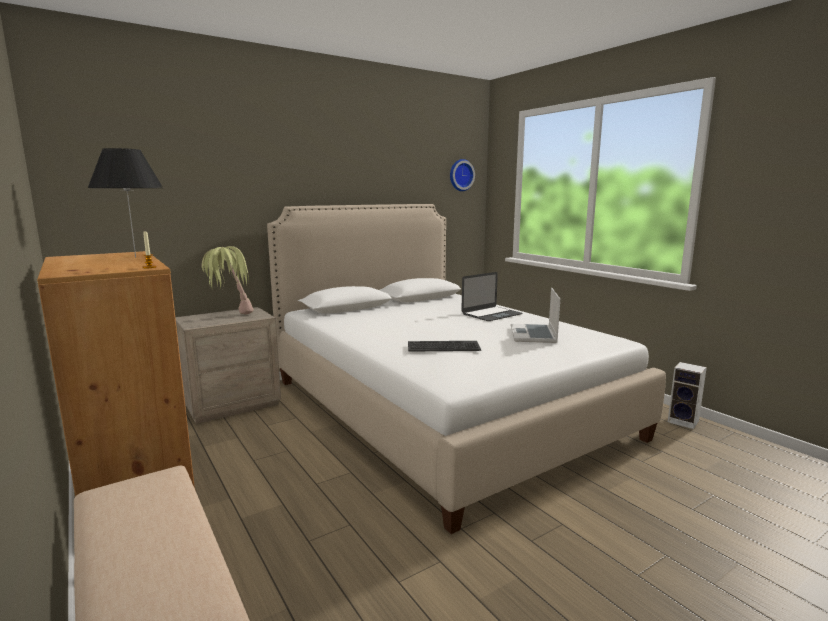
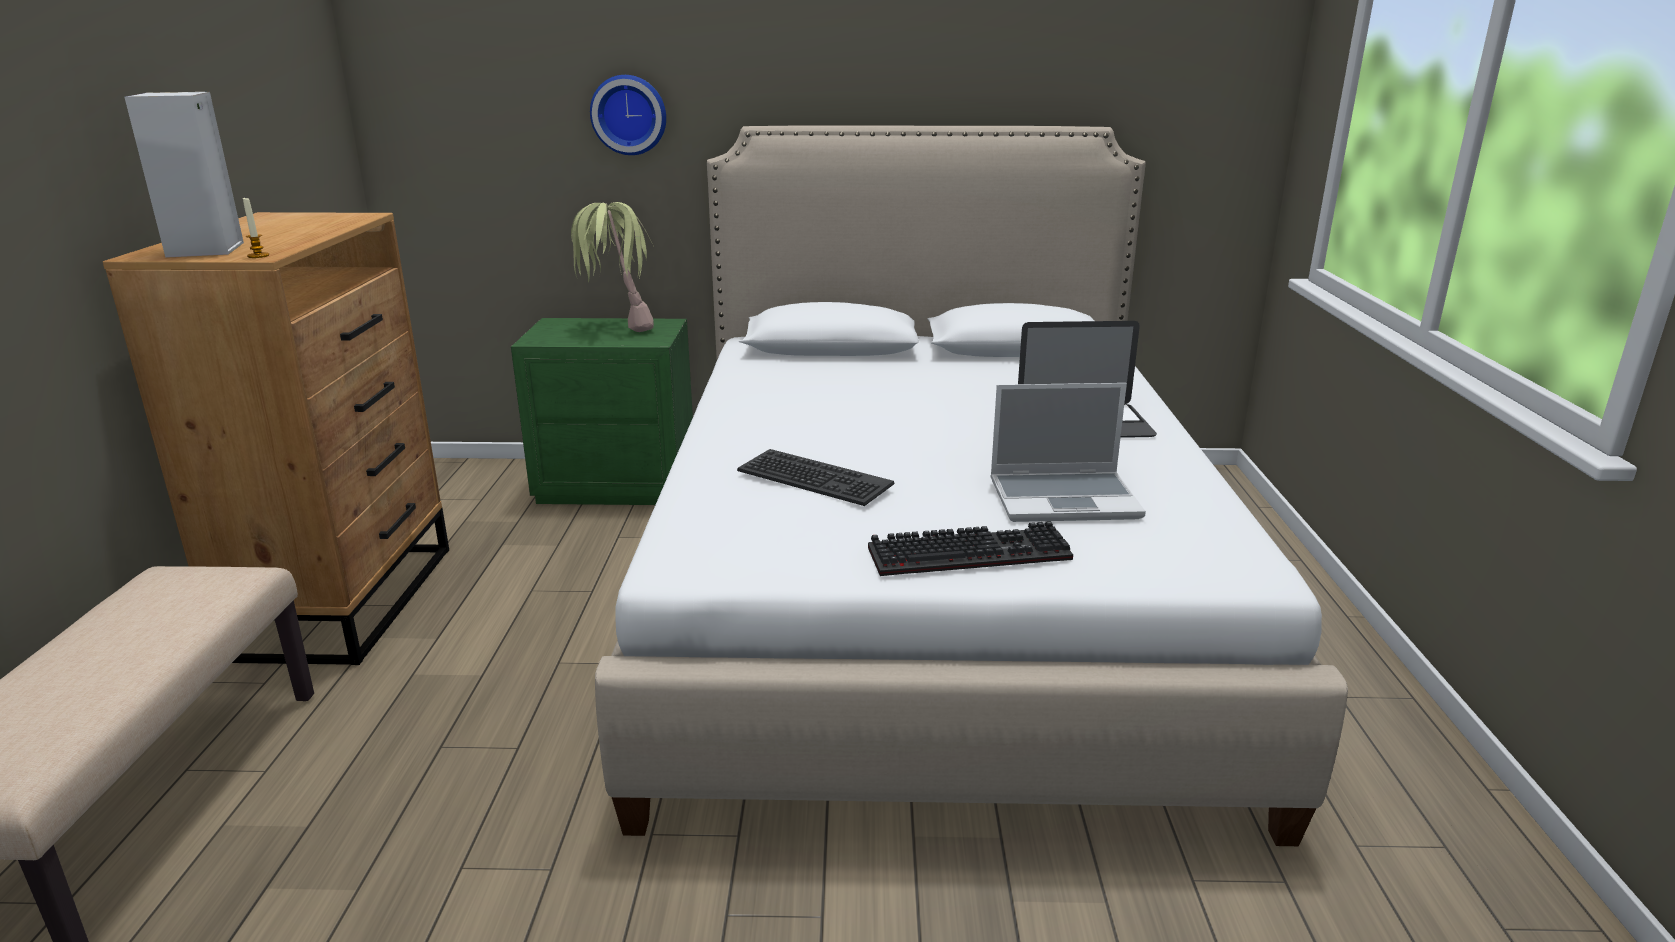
camera: 35 degrees right, 10 degrees up
black table lamp [87,148,163,258] -> none
beige nightstand [175,307,281,424] -> green nightstand [511,318,693,505]
wall clock [450,159,475,191] -> wall clock moved to [590,75,666,155]
laptop [511,288,560,343] -> laptop turned 135 degrees counterclockwise [990,383,1146,522]
speaker [668,362,707,429] -> speaker moved to [124,92,244,258]
none -> keyboard [868,521,1073,576]

